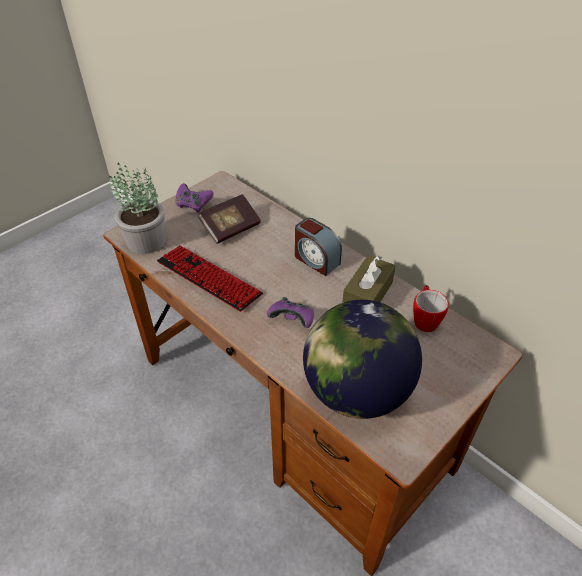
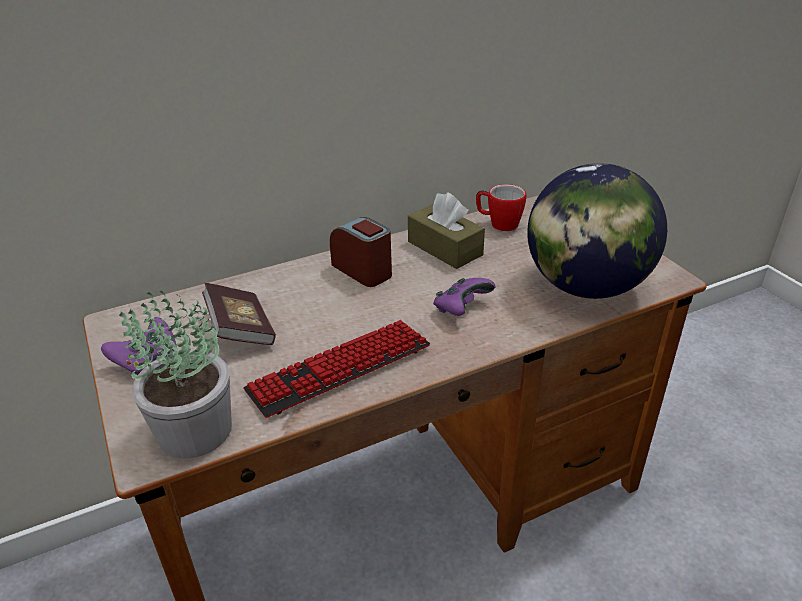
camera: 70 degrees left, 10 degrees down
alarm clock [295,218,342,276] -> alarm clock turned 105 degrees counterclockwise [330,217,392,287]

